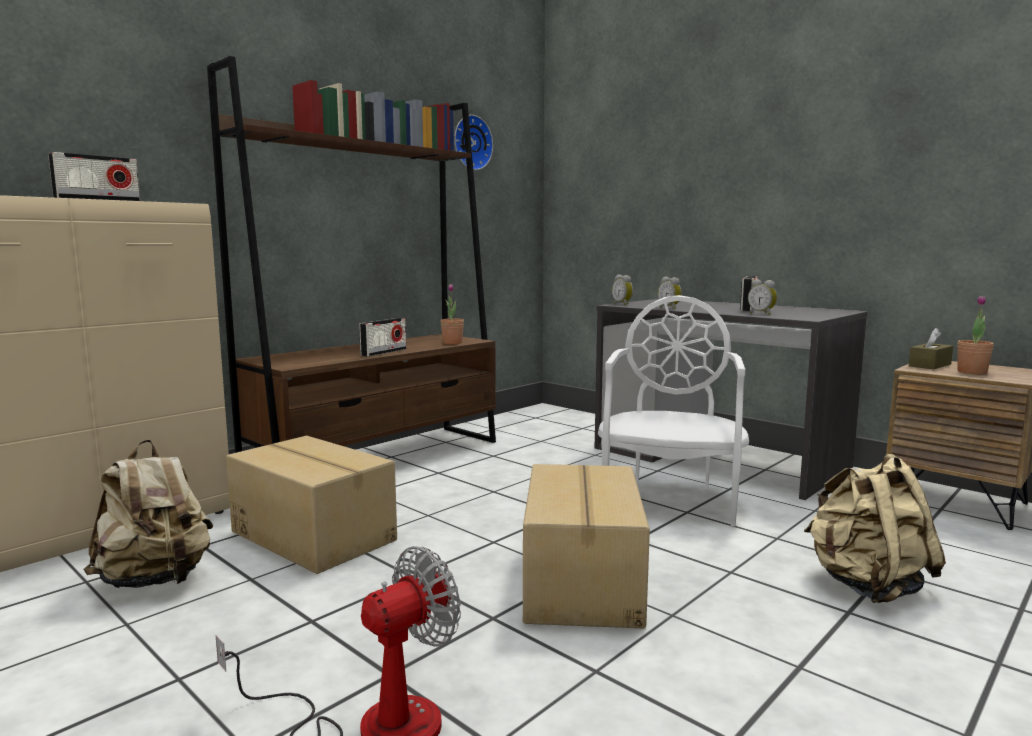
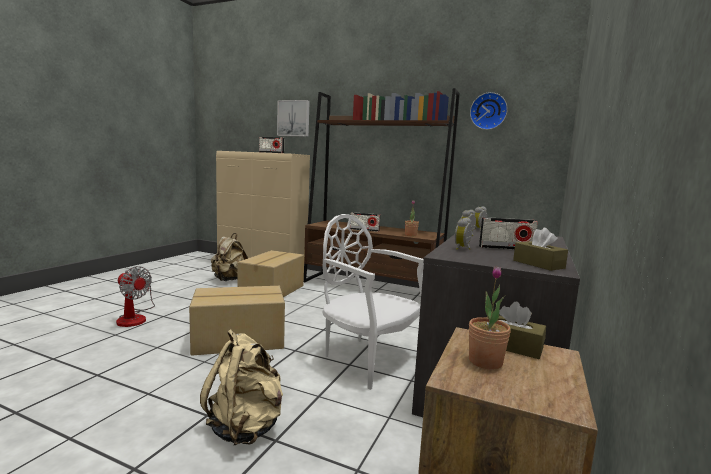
camera: 70 degrees right, 0 degrees up
white chair [598,295,749,527] -> white chair turned 135 degrees counterclockwise [322,214,424,390]
none -> picture [277,100,309,137]
none -> brown tissue box [513,227,568,271]

